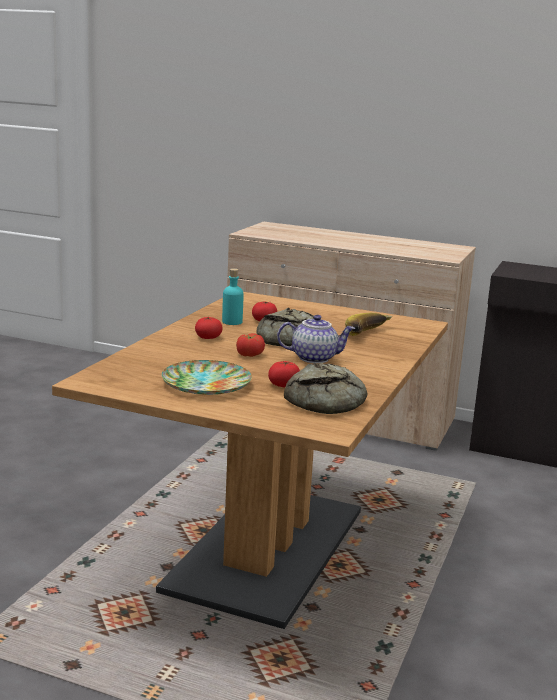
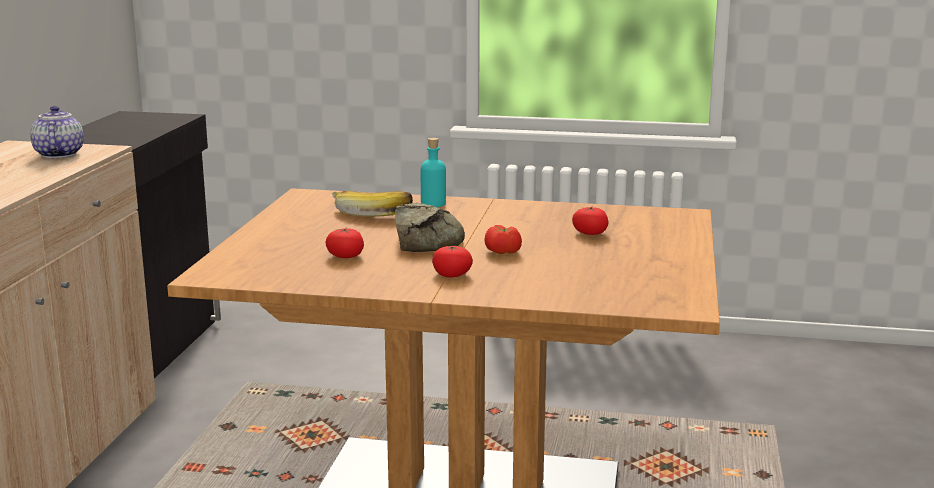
camera: 100 degrees left, 0 degrees up
plate [161,360,252,395] -> none
turquoise bottle [222,268,244,325] -> turquoise bottle moved to [421,138,446,207]
teapot [277,315,355,363] -> teapot moved to [30,106,84,158]
bread [284,363,367,414] -> none

